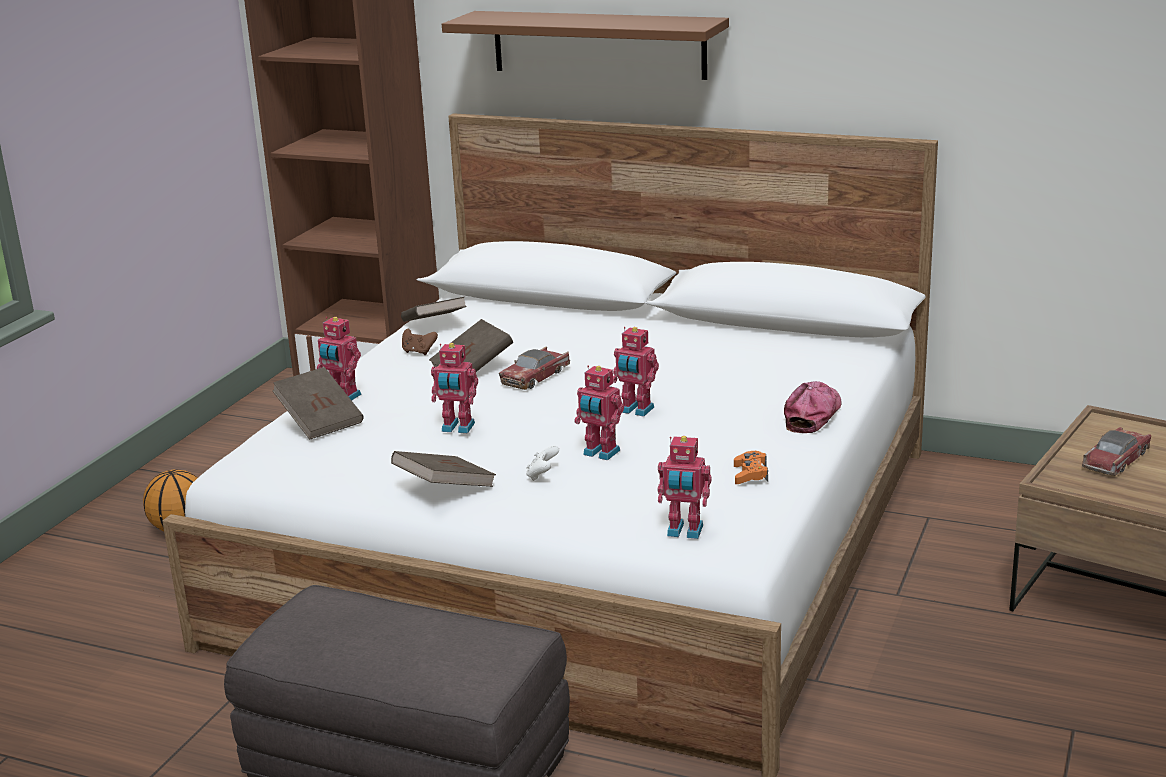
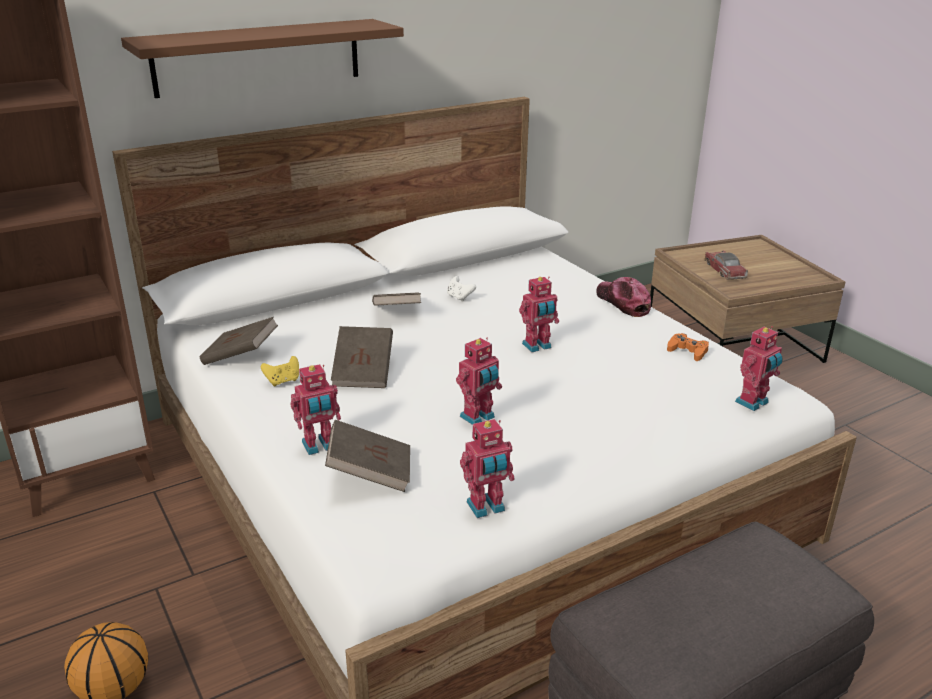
camera: 55 degrees left, 5 degrees up
brown book [391,451,496,487] -> brown book moved to [372,292,422,306]
brown game controller [402,329,438,355] -> yellow game controller [261,356,299,386]
toy car [499,347,570,390] -> none
white game controller [526,446,559,481] -> white game controller moved to [447,276,476,302]
toy robot [574,365,624,460] -> toy robot moved to [460,419,515,518]

